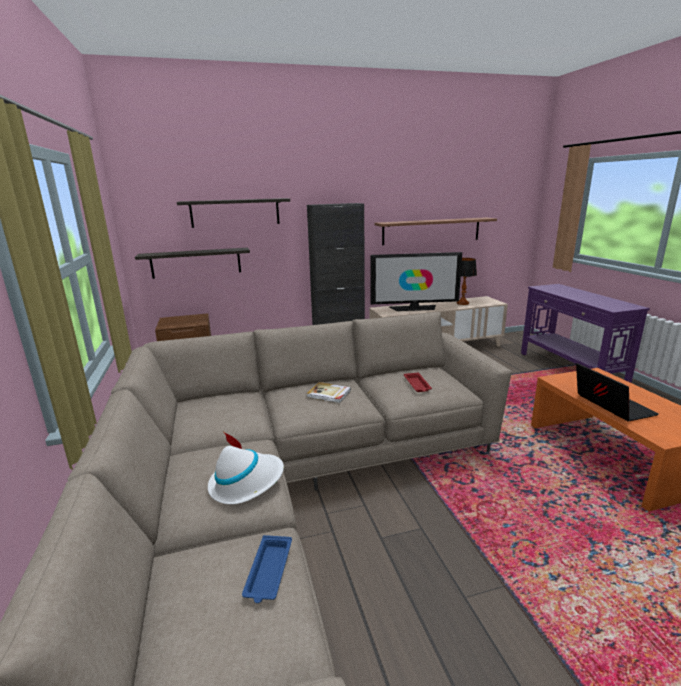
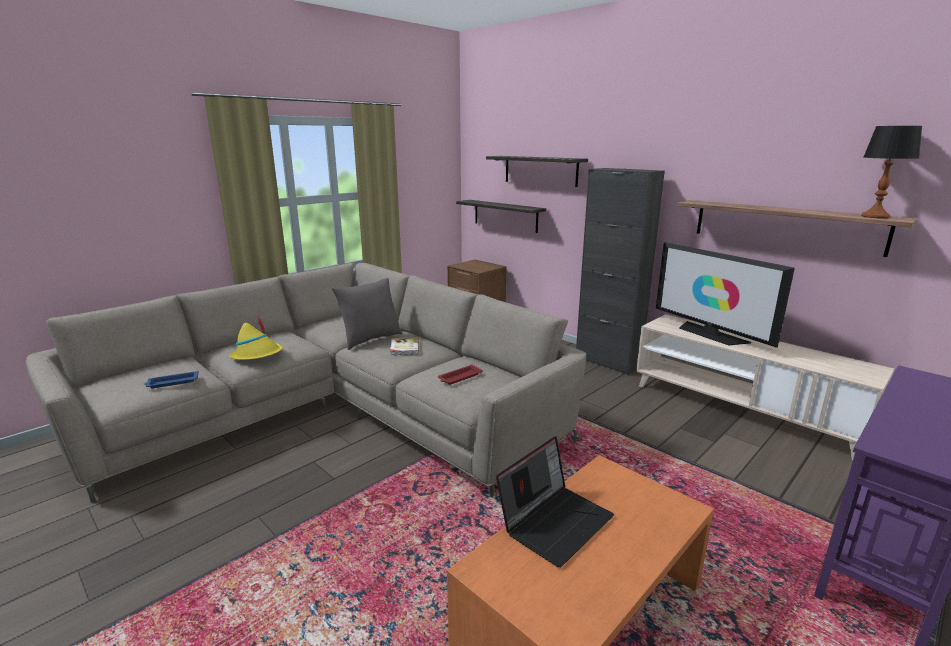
camera: 60 degrees right, 0 degrees up
white hat [208,431,284,505] -> yellow hat [229,316,283,360]
table lamp [457,258,477,305] -> table lamp moved to [861,126,922,219]
none -> grey pillow [332,278,402,350]

